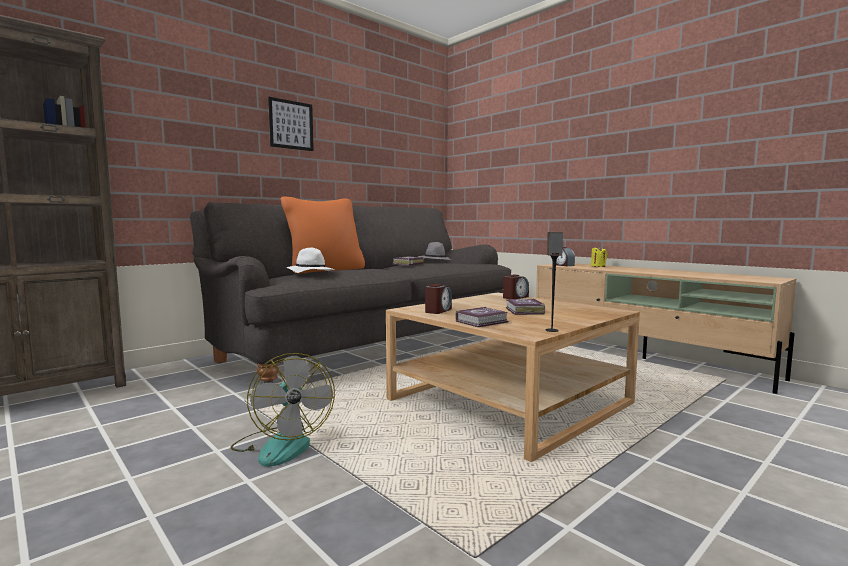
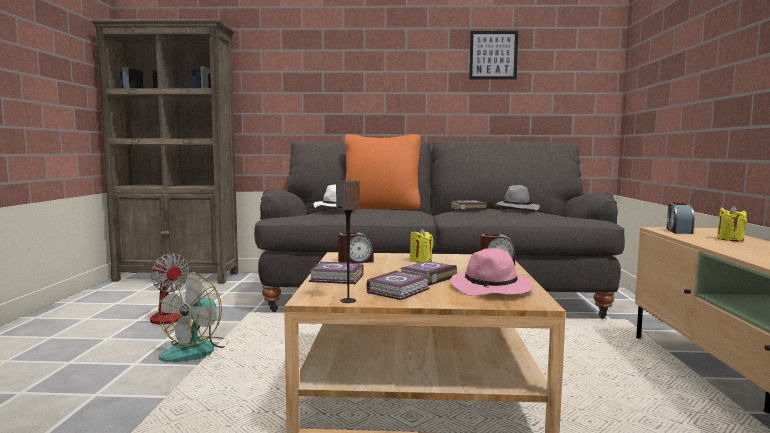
camera: 45 degrees right, 0 degrees up
picture [268,97,314,151] -> picture moved to [469,31,518,80]
none -> fan [150,253,196,324]
none -> book [366,270,429,300]
none -> yellow candle [410,229,434,263]
none -> pink hat [450,248,534,296]

